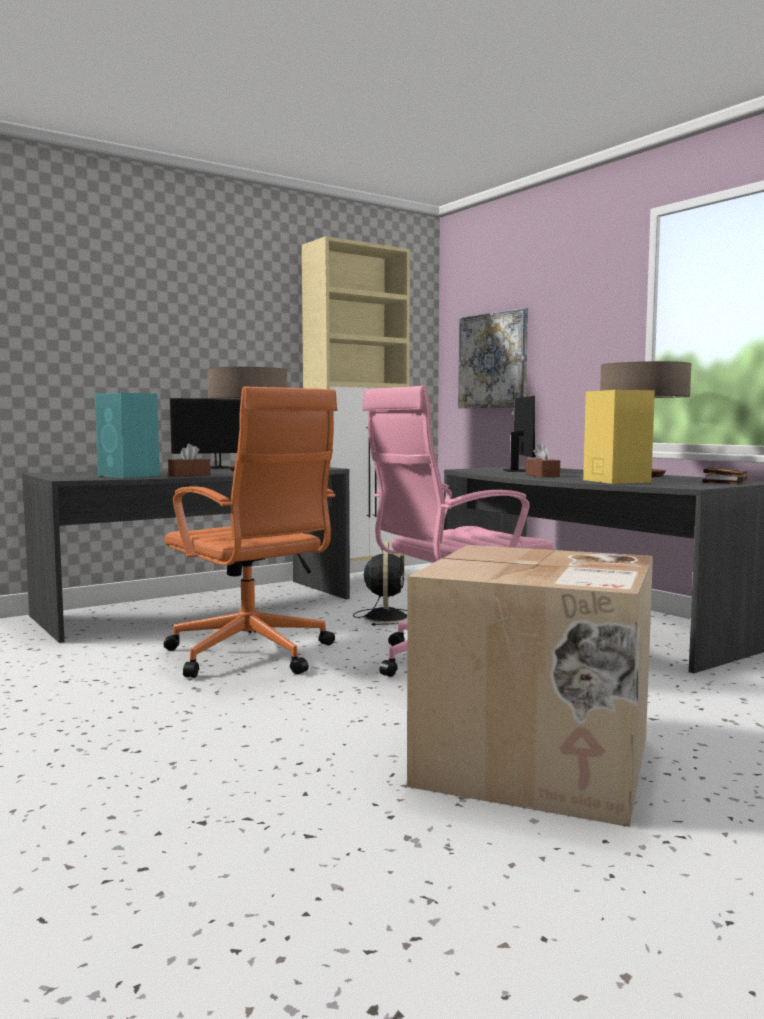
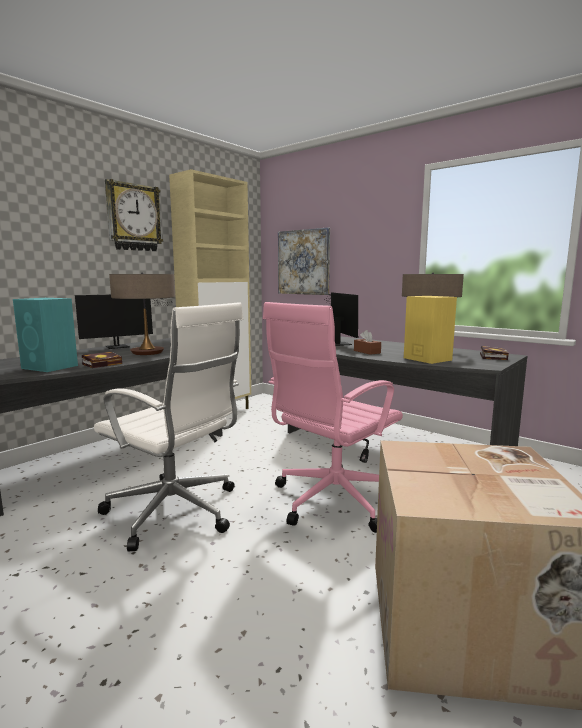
camera: 15 degrees left, 5 degrees up
orange office chair [163,387,337,678] -> white office chair [94,302,243,551]
brown tissue box [168,444,211,477] -> book [82,352,122,368]
black fan [353,541,407,626] -> none
none -> wall clock [105,179,163,251]

